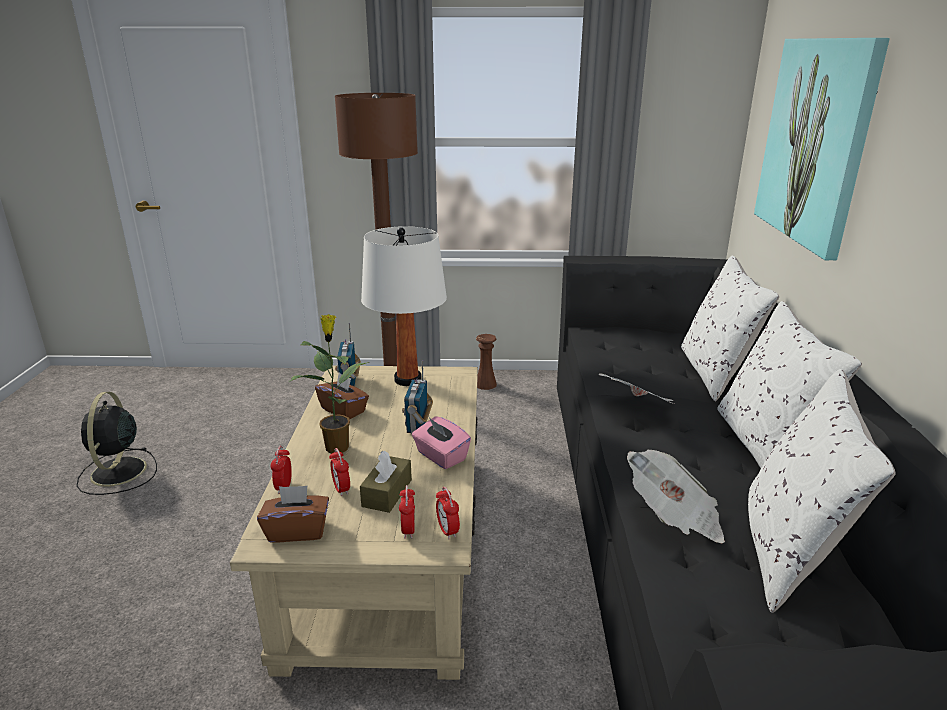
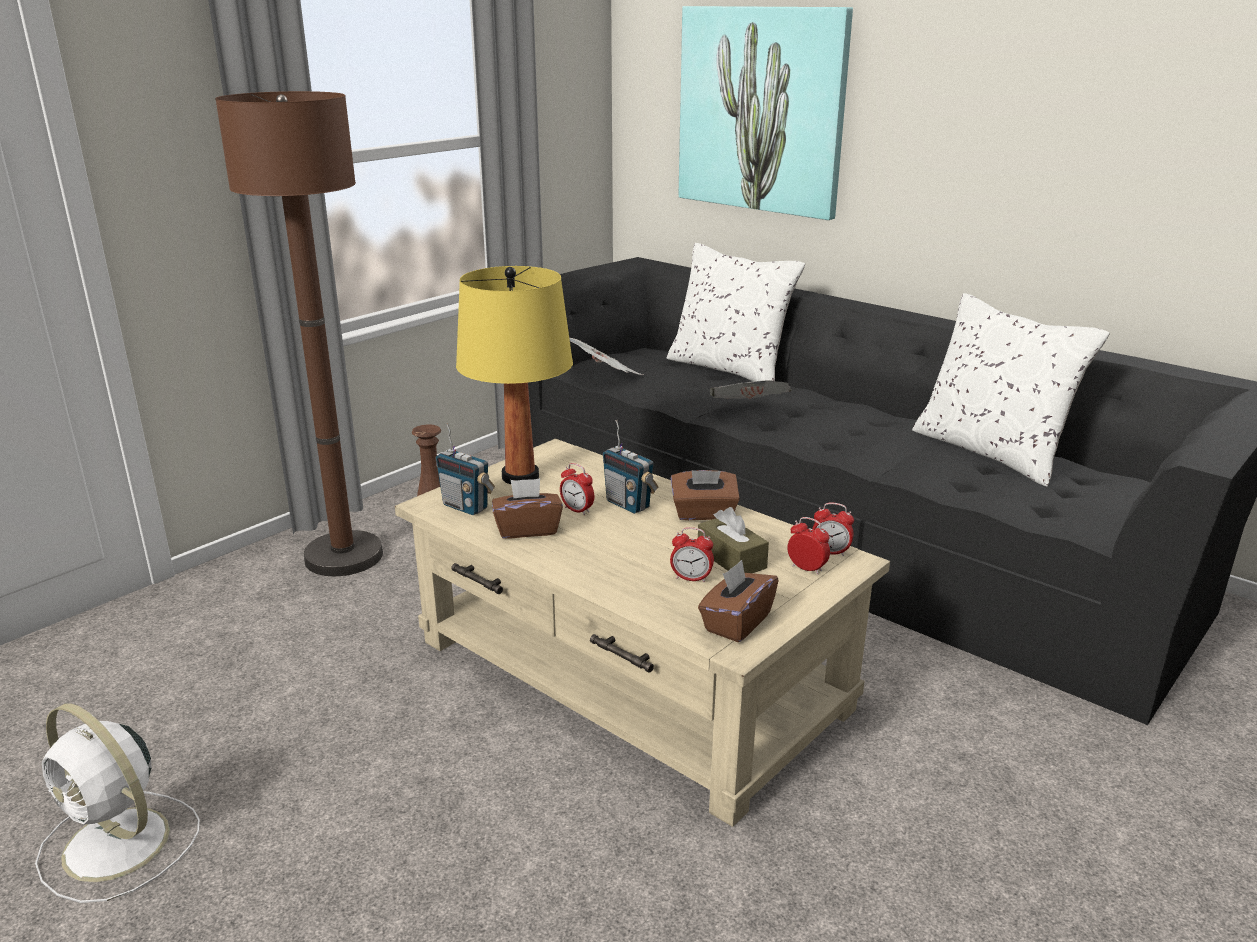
camera: 50 degrees left, 0 degrees up
black fan [76,392,157,495] -> white fan [35,703,200,903]
alarm clock [271,446,292,494] -> alarm clock moved to [560,463,594,515]
potted plant [289,314,369,454] -> none
white table lamp [361,226,447,386] -> yellow table lamp [456,266,573,484]
pink tissue box [412,416,471,469] -> brown tissue box [671,470,740,520]
newspaper [627,450,725,543] -> newspaper moved to [569,338,643,375]
white pillow [717,301,862,468] -> none

